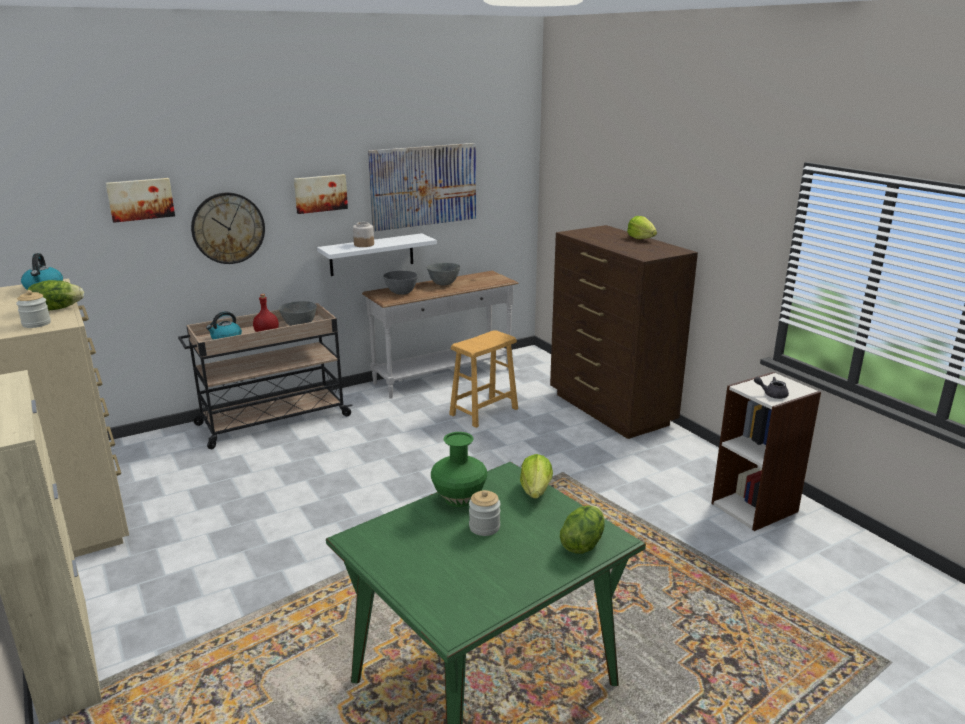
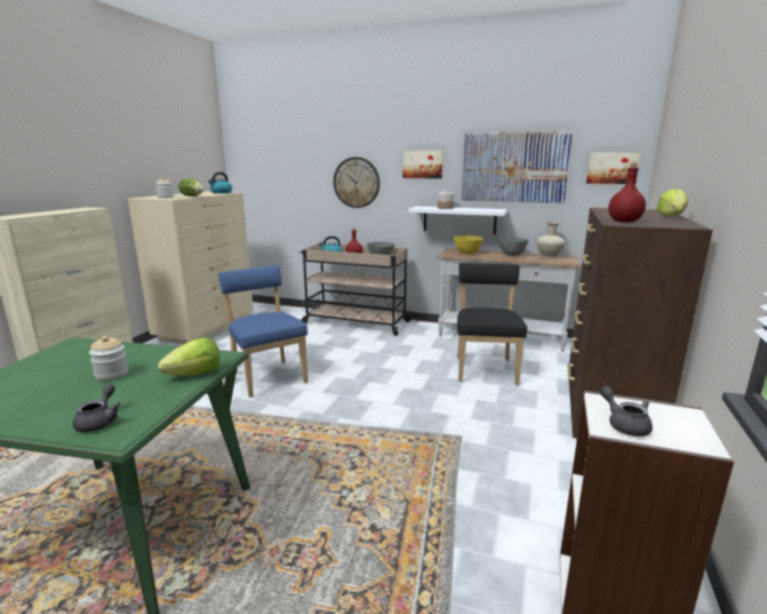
camera: 50 degrees right, 5 degrees down
picture [106,178,175,223] -> picture moved to [586,153,641,184]
grey bowl [383,271,418,295] -> yellow bowl [454,235,483,254]
green vase [431,432,487,507] -> none
brown stool [449,330,518,428] -> black chair [457,263,527,385]
lettuce [560,505,604,554] -> grey teapot [73,384,121,432]
none -> blue chair [218,265,308,398]
none -> beige vase [536,222,565,258]
none -> red bottle [608,163,646,222]

